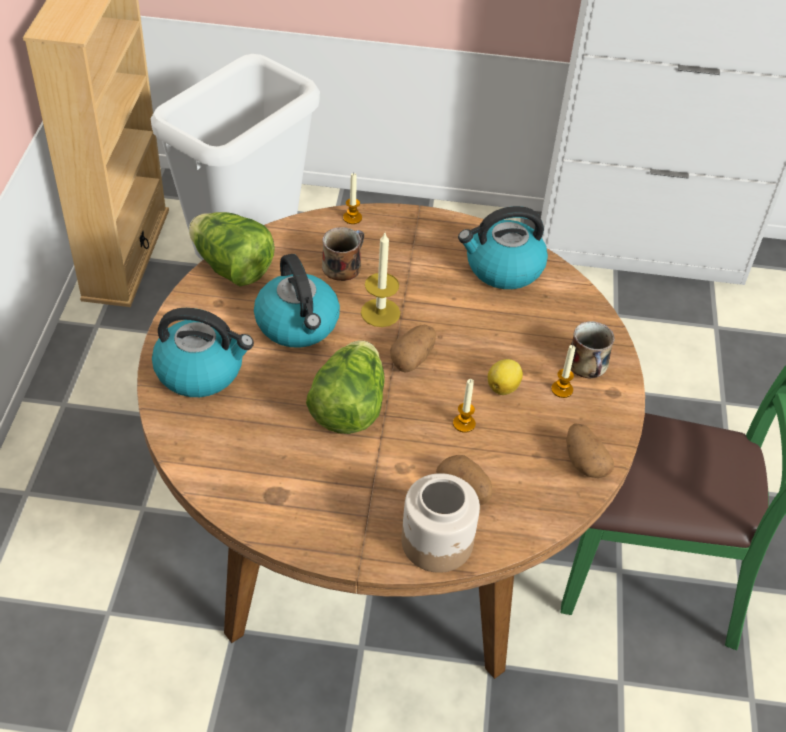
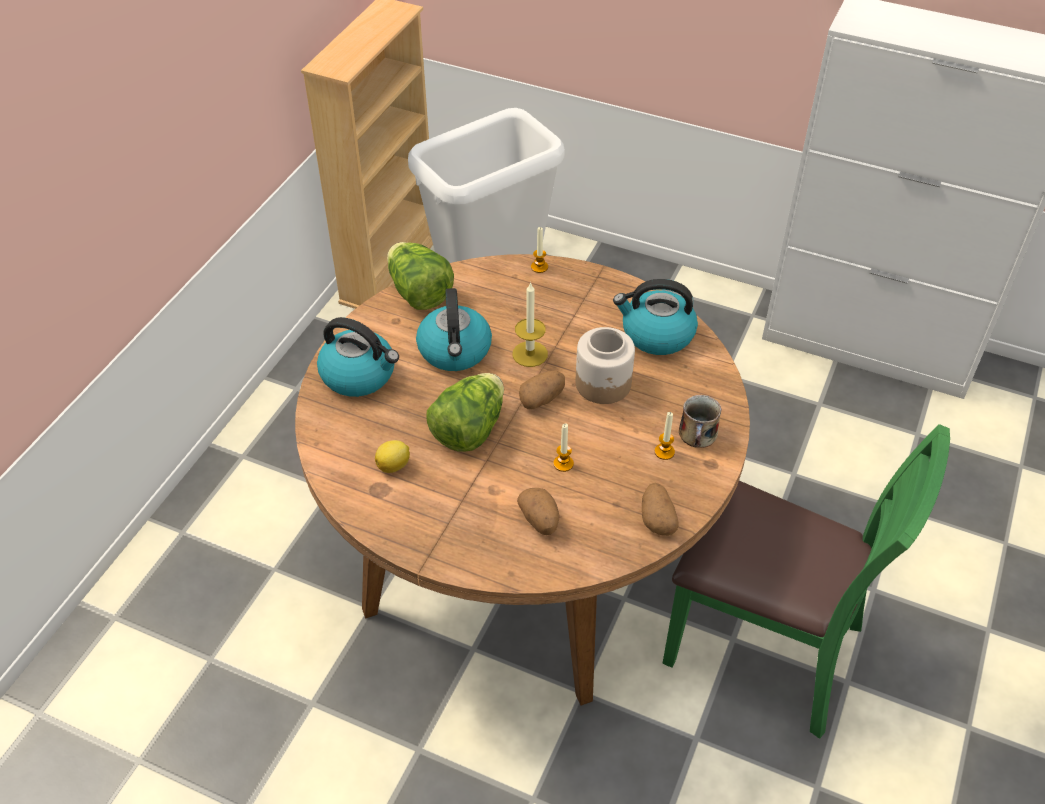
camera: 20 degrees right, 0 degrees up
mug [322,227,364,281] -> none
jar [401,473,480,573] -> jar moved to [576,327,635,404]
lemon [488,359,523,395] -> lemon moved to [375,440,410,473]

